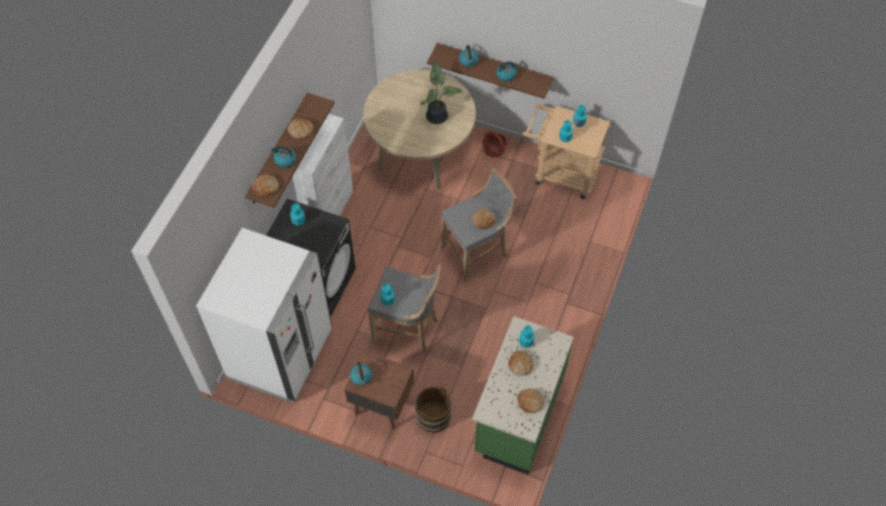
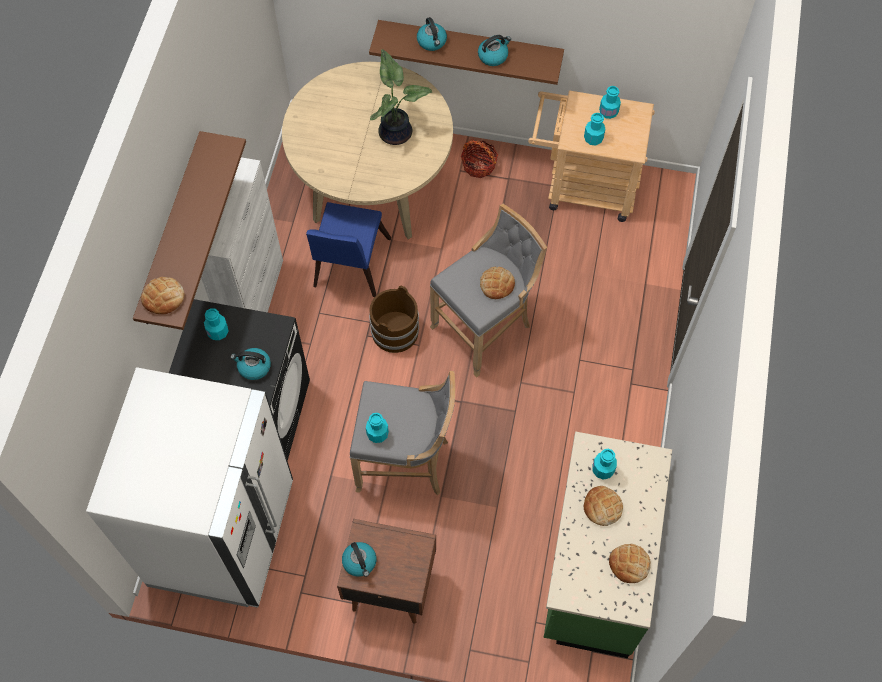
camera: 10 degrees left, 5 degrees up
kettle [270,146,296,168] -> kettle moved to [230,348,271,380]
bread [288,118,314,139] -> none
brown bucket [415,386,452,433] -> brown bucket moved to [369,286,419,353]
none -> blue chair [306,202,391,297]

